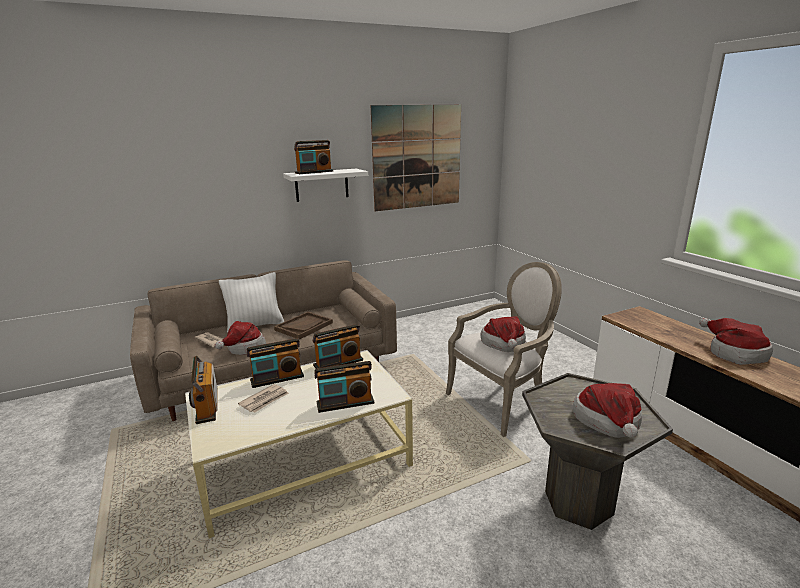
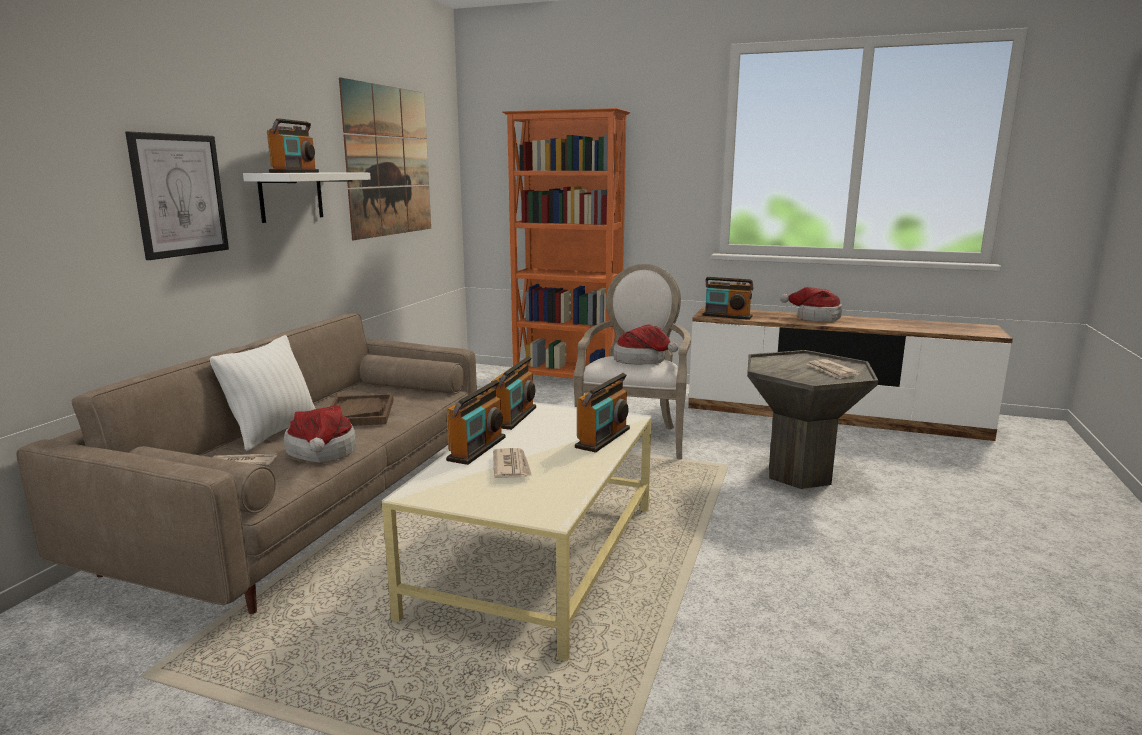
camera: 45 degrees left, 5 degrees down
radio [189,356,218,424] -> radio moved to [702,277,754,320]
hat [573,383,642,438] -> newspaper [806,359,860,379]
none -> picture [125,132,229,260]
none -> orange bookcase [502,108,630,378]

